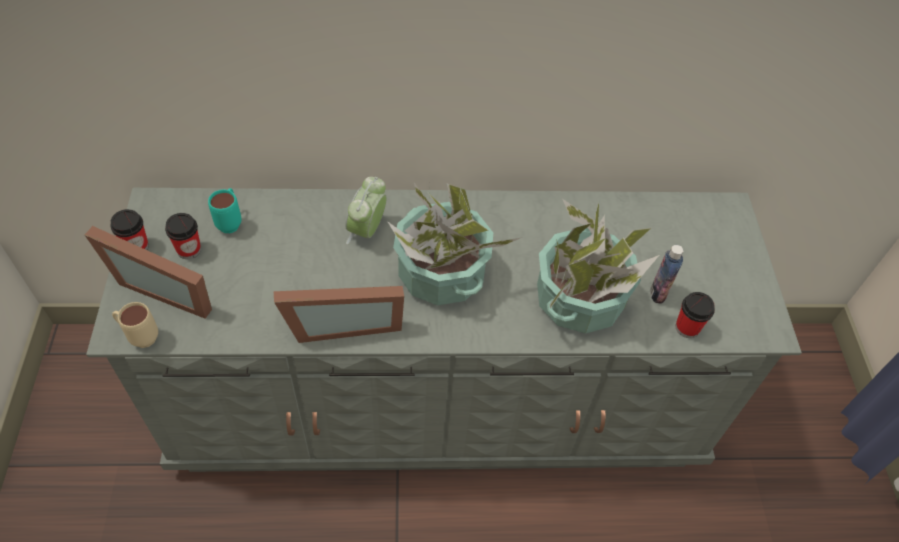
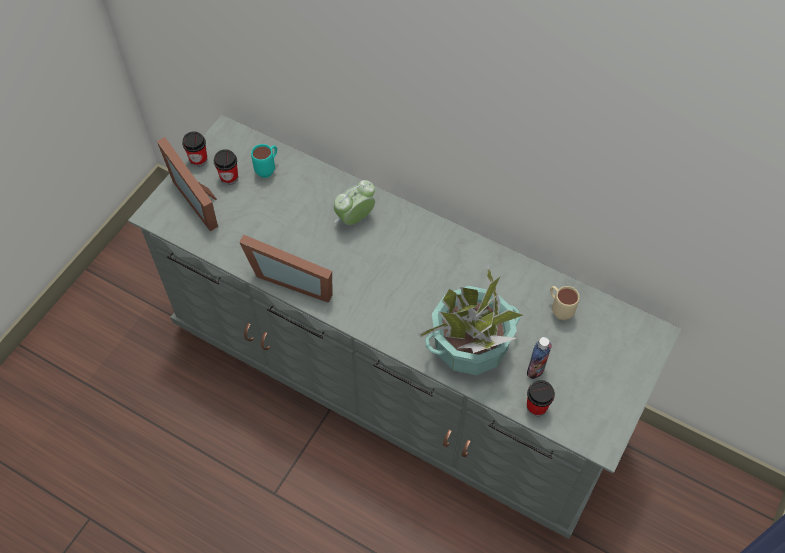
camera: 35 degrees right, 5 degrees up
beige mug [112,302,158,348] -> beige mug moved to [550,286,580,320]
potted plant [387,183,523,305] -> none

